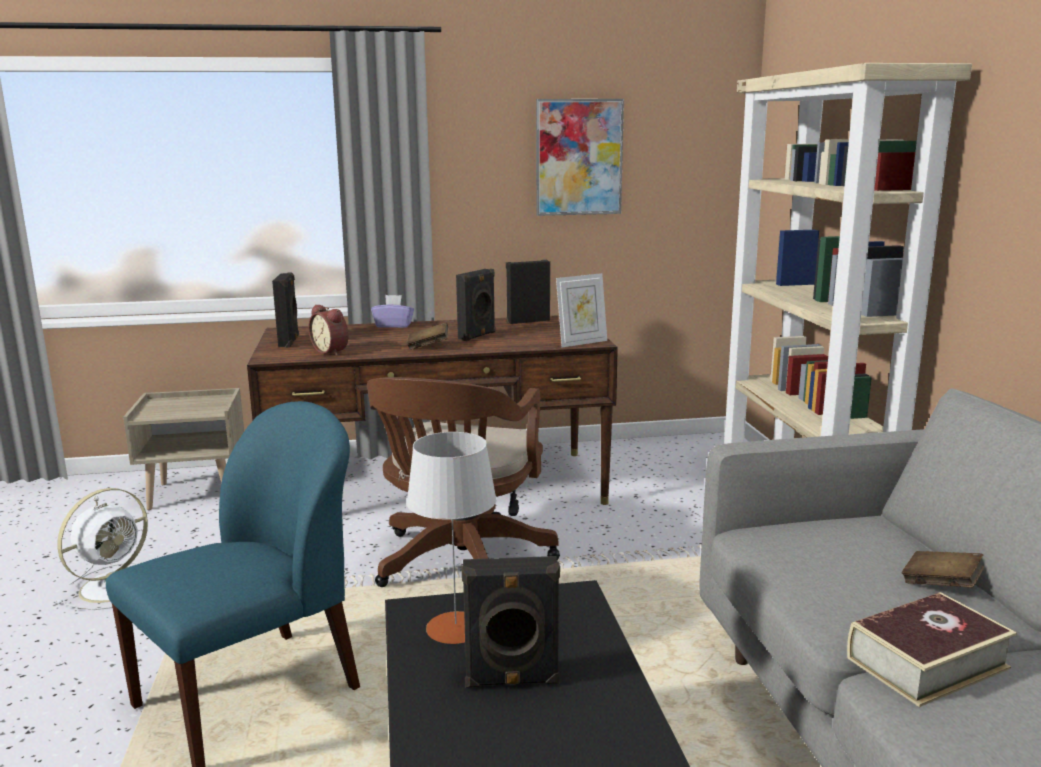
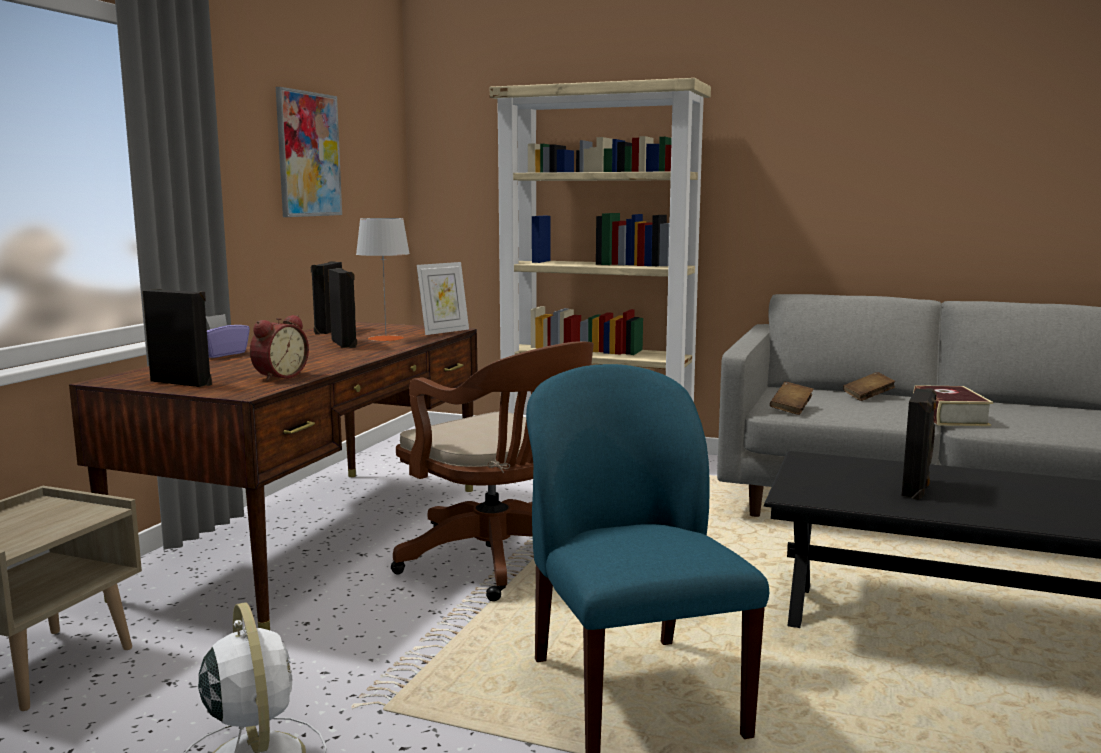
camera: 60 degrees left, 5 degrees down
alarm clock [308,304,349,356] -> alarm clock turned 45 degrees counterclockwise [250,315,309,381]
brown book [406,322,449,350] -> brown book moved to [770,382,814,415]
grey table lamp [406,432,497,644] -> grey table lamp moved to [356,218,410,341]
picture frame [556,273,607,347] -> picture frame turned 45 degrees clockwise [417,262,469,335]

